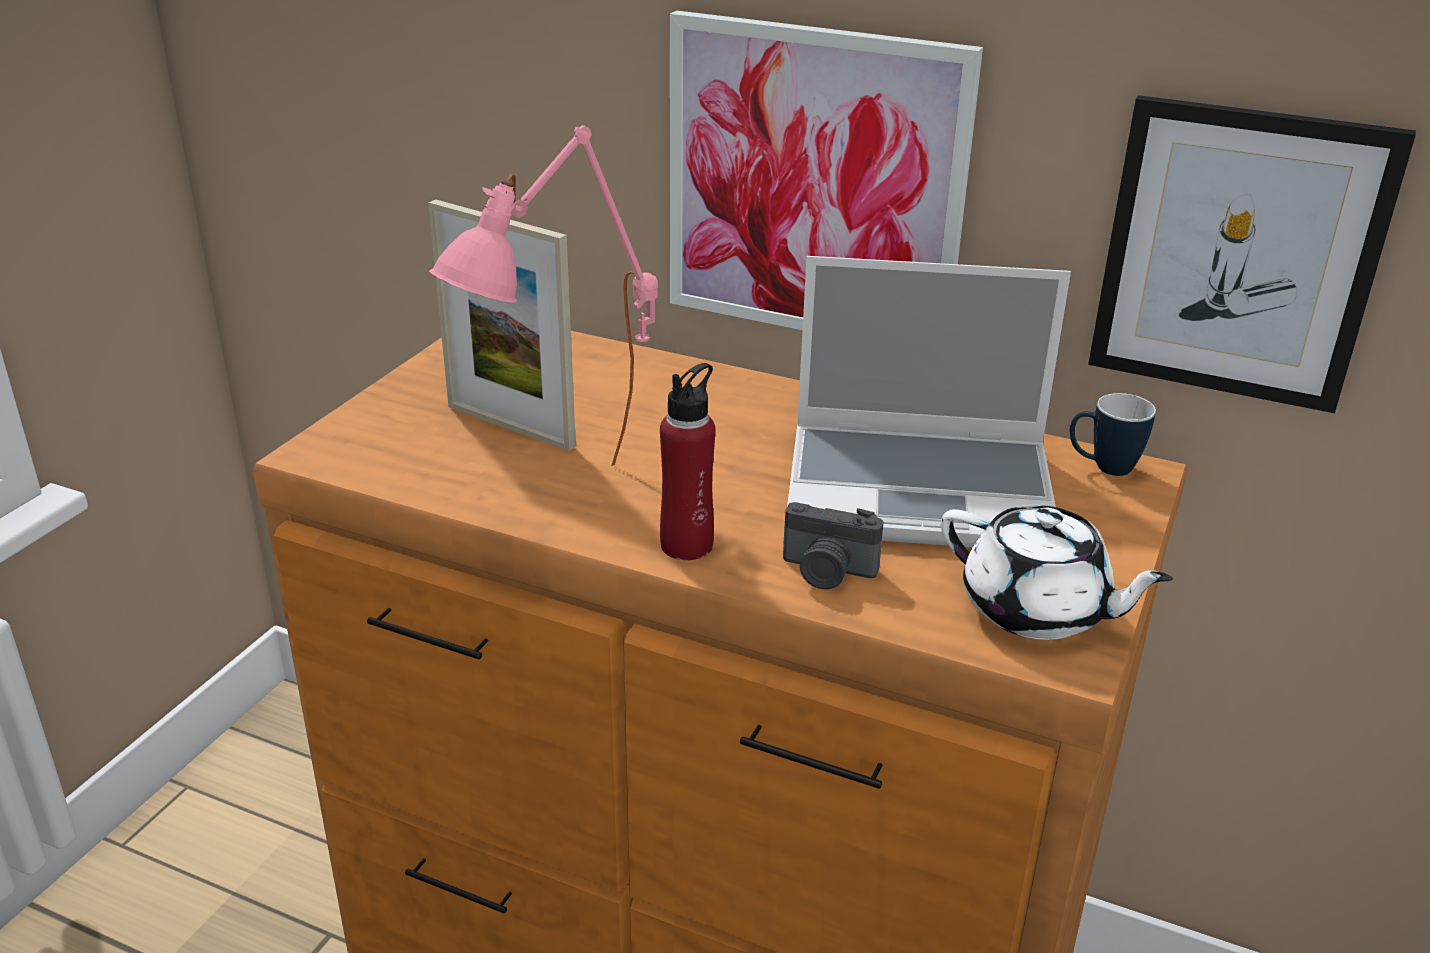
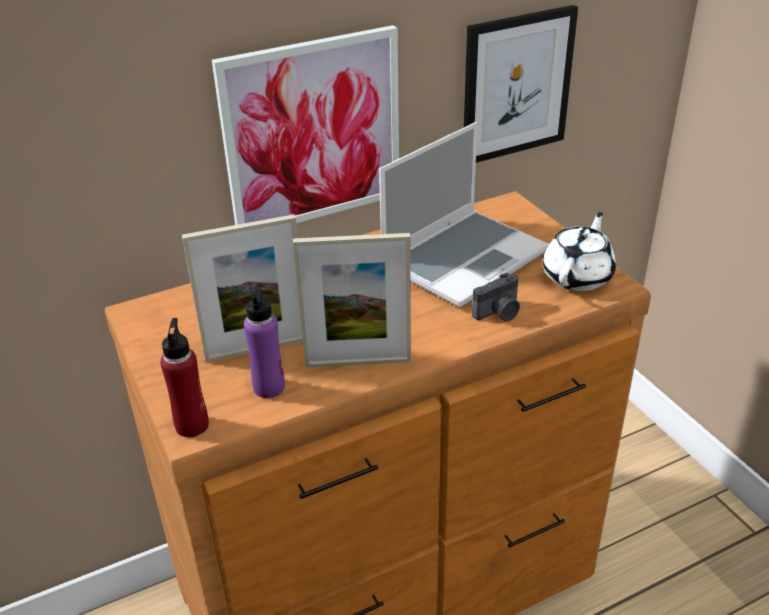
camera: 50 degrees left, 5 degrees up
pink table lamp [429,125,658,466] -> picture frame [293,233,411,368]
red bottle [660,363,715,560] -> red bottle moved to [160,318,209,437]
white teapot [941,505,1173,640] -> white teapot turned 45 degrees counterclockwise [543,212,616,291]
mug [1070,393,1156,476] -> none
none -> purple bottle [244,283,285,398]

